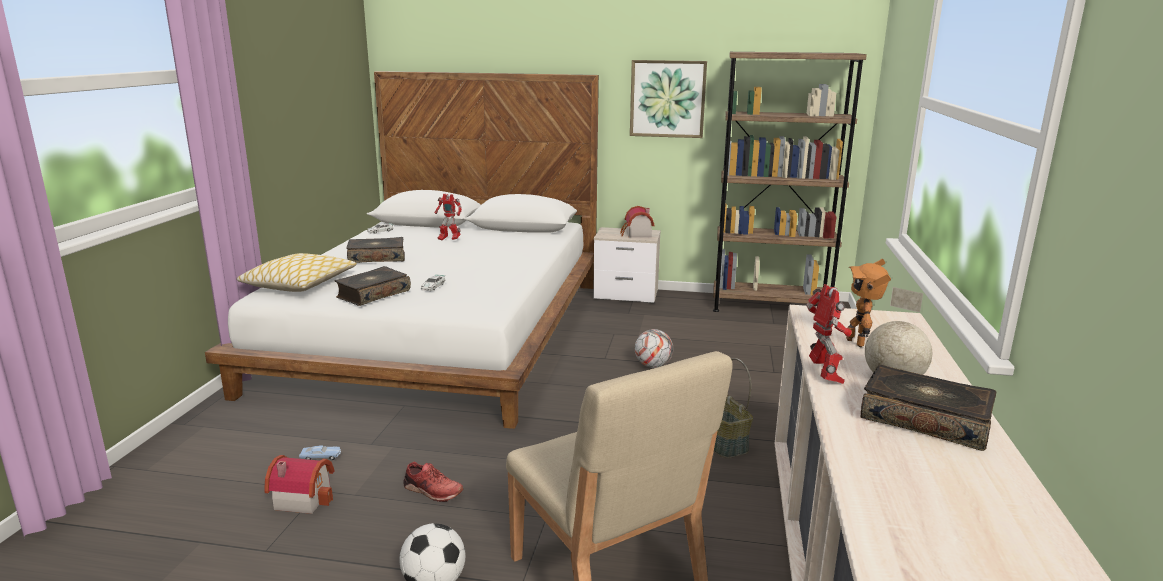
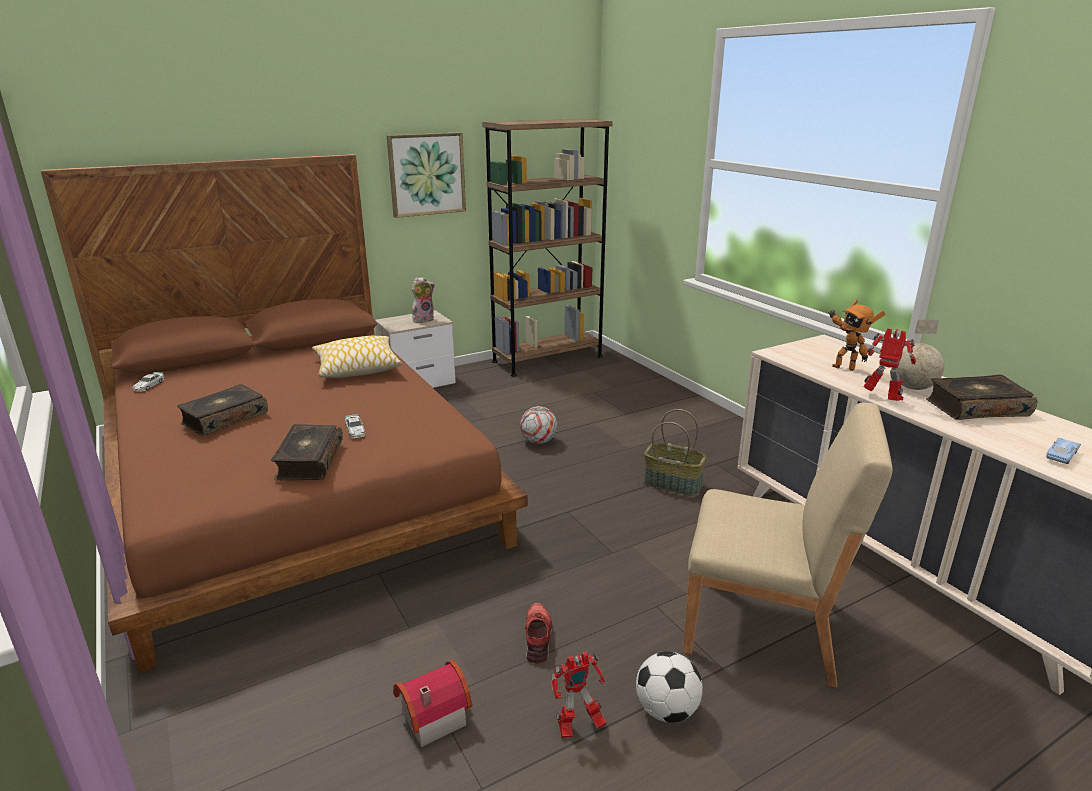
camera: 40 degrees left, 5 degrees up
white bed [205,71,599,429] -> brown bed [41,154,528,673]
pillow [237,253,357,292] -> pillow moved to [312,336,402,378]
blue toy car [299,445,341,460] -> blue toy car moved to [1046,438,1081,464]
red shoe [403,462,463,502] -> red shoe turned 75 degrees counterclockwise [525,603,552,664]
toy robot [435,194,462,240] -> toy robot moved to [551,651,607,738]
toy house [620,206,654,238] -> plush toy [412,277,435,323]

